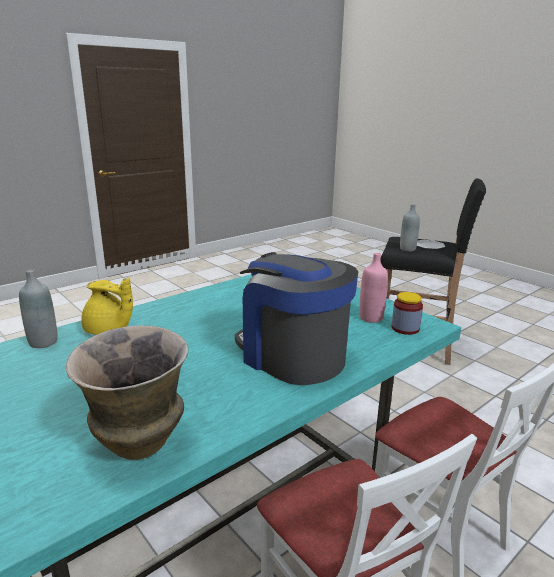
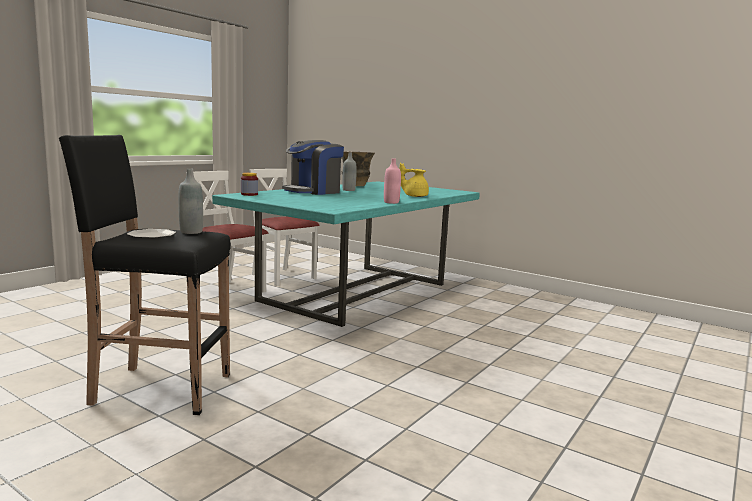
camera: 165 degrees right, 10 degrees down
grey bottle [19,269,57,348] -> grey bottle moved to [342,152,357,191]
coffee machine [235,252,358,385] -> coffee machine turned 105 degrees clockwise [282,140,344,195]
pink bottle [359,253,388,323] -> pink bottle moved to [384,158,401,204]

